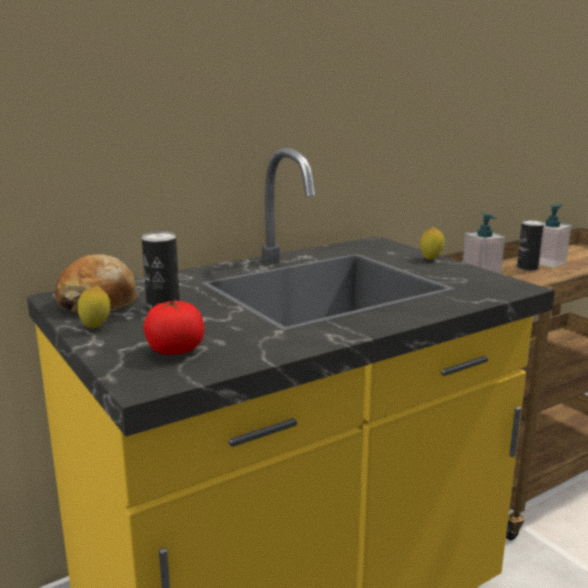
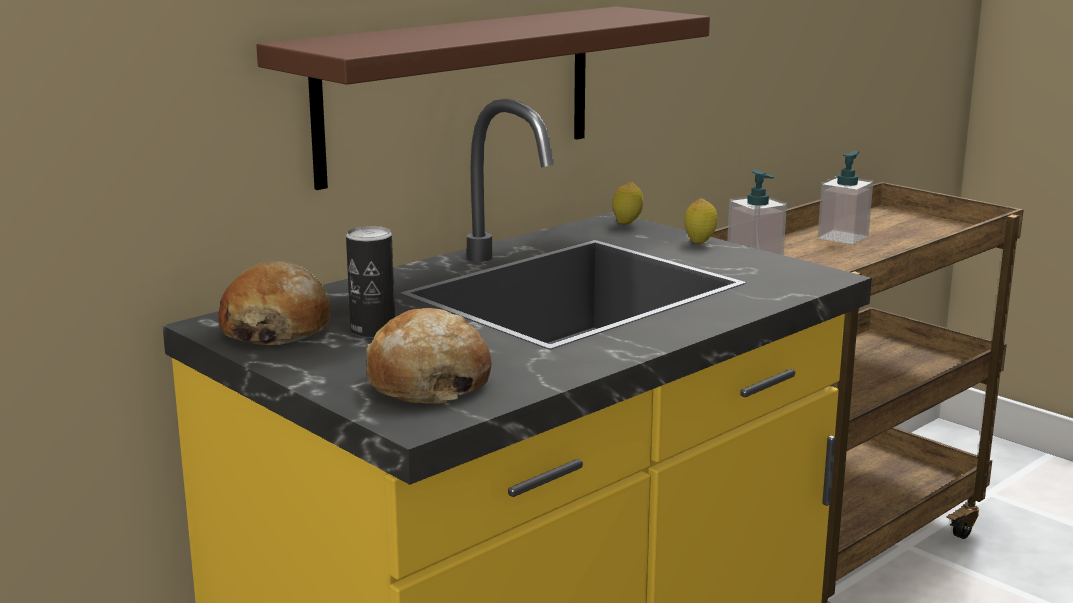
camera: 10 degrees left, 0 degrees up
lemon [77,285,110,328] -> lemon moved to [613,182,644,225]
tomato [144,300,204,355] -> bread [365,308,492,403]
can [517,220,544,271] -> none
none -> brown shelf [256,6,710,190]

